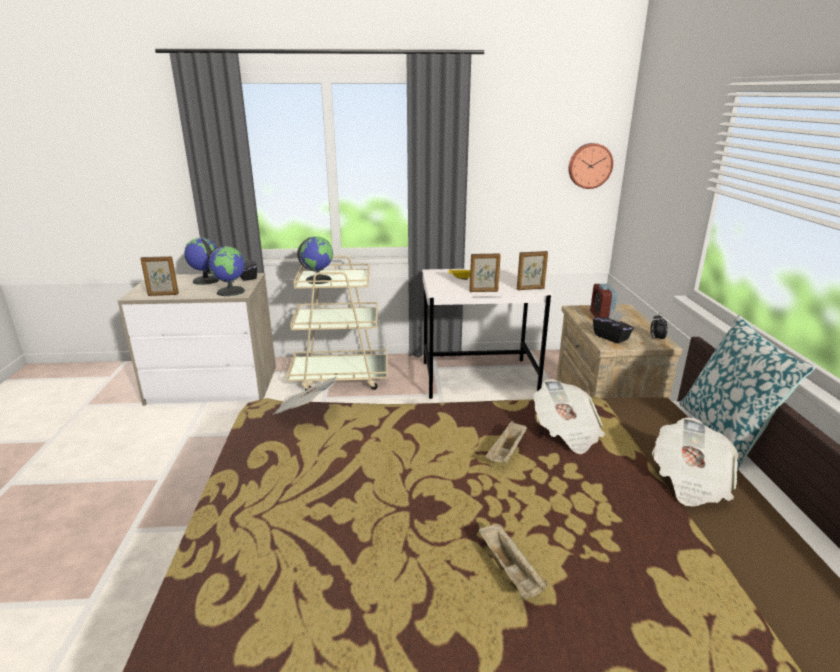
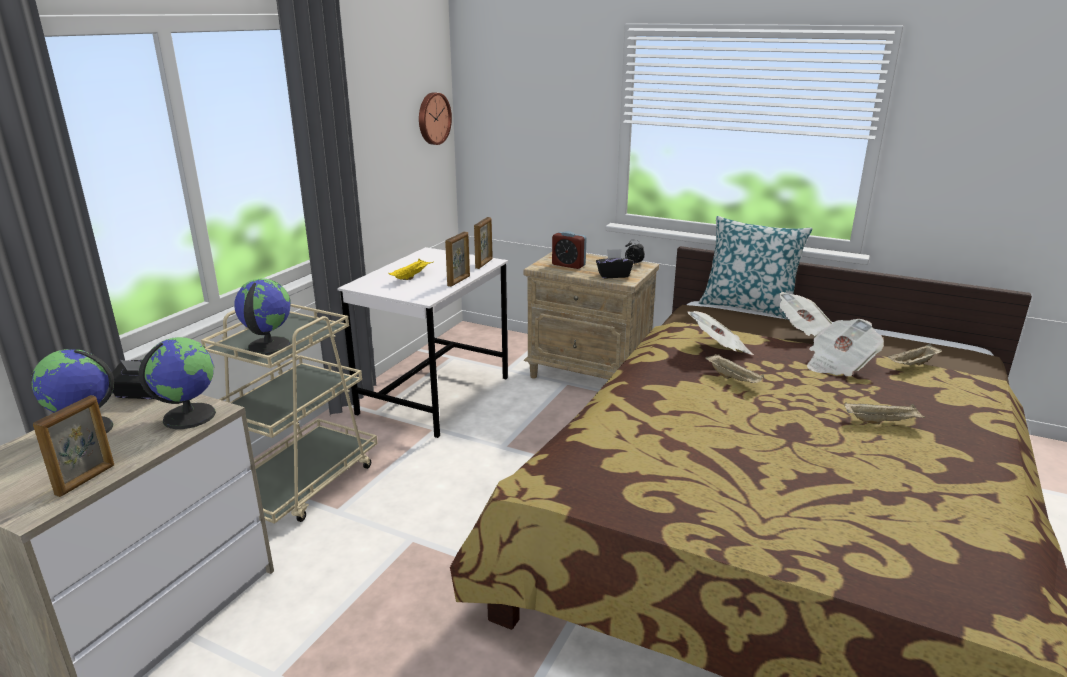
camera: 60 degrees left, 0 degrees up
newspaper [272,377,336,415] -> newspaper moved to [807,319,884,376]
none -> beige tray [888,344,942,365]

